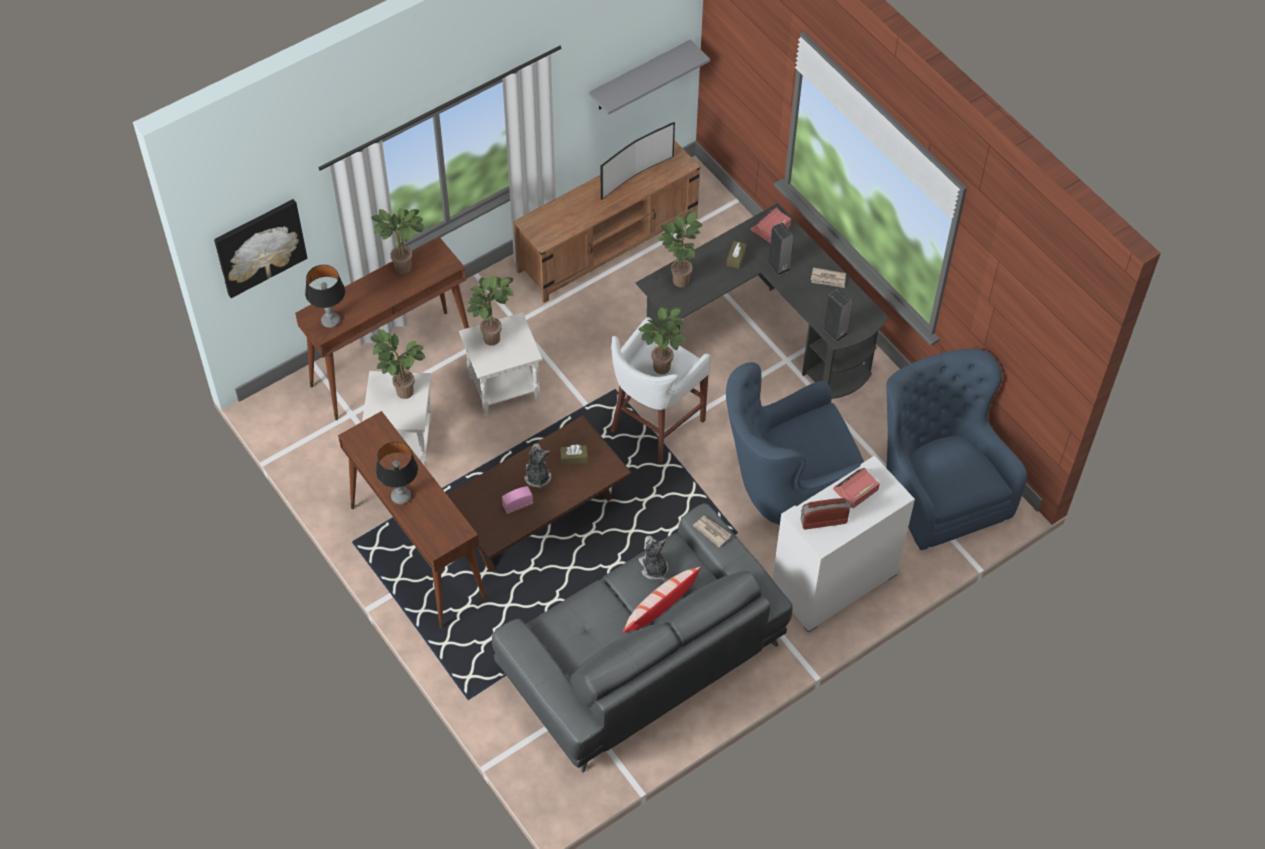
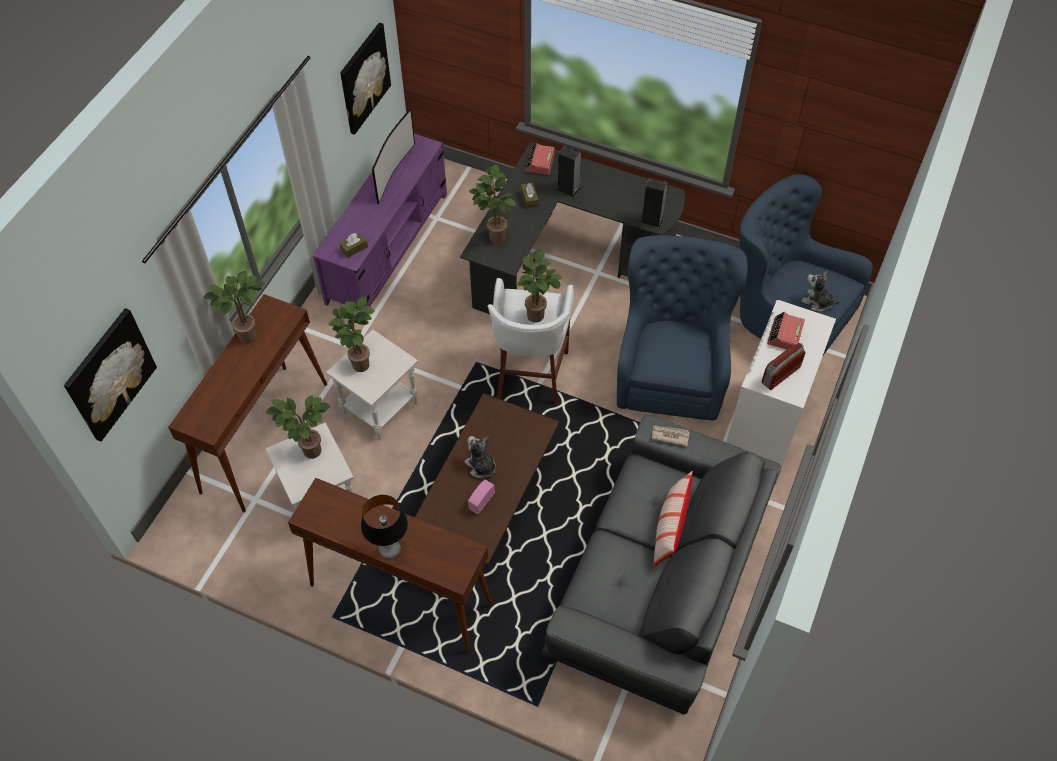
camera: 30 degrees left, 0 degrees up
table lamp [305,265,345,328] -> none
brown tv stand [513,140,700,303] -> purple tv stand [313,134,447,315]
brown tissue box [560,444,588,465] -> brown tissue box moved to [340,233,368,258]
grey shelf [589,39,710,115] -> picture [340,23,391,135]
plush toy [639,535,668,580] -> plush toy moved to [801,270,840,312]
blue armchair [726,362,864,524] -> blue armchair turned 150 degrees clockwise [617,235,748,421]
newspaper [811,267,846,288] -> none

